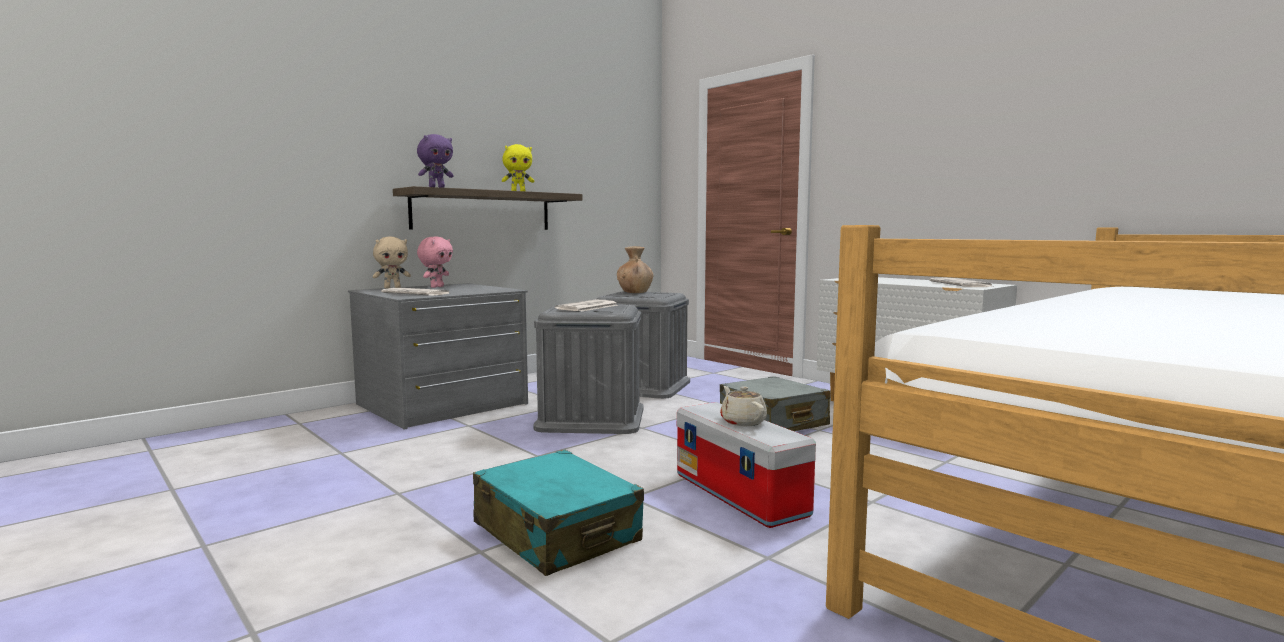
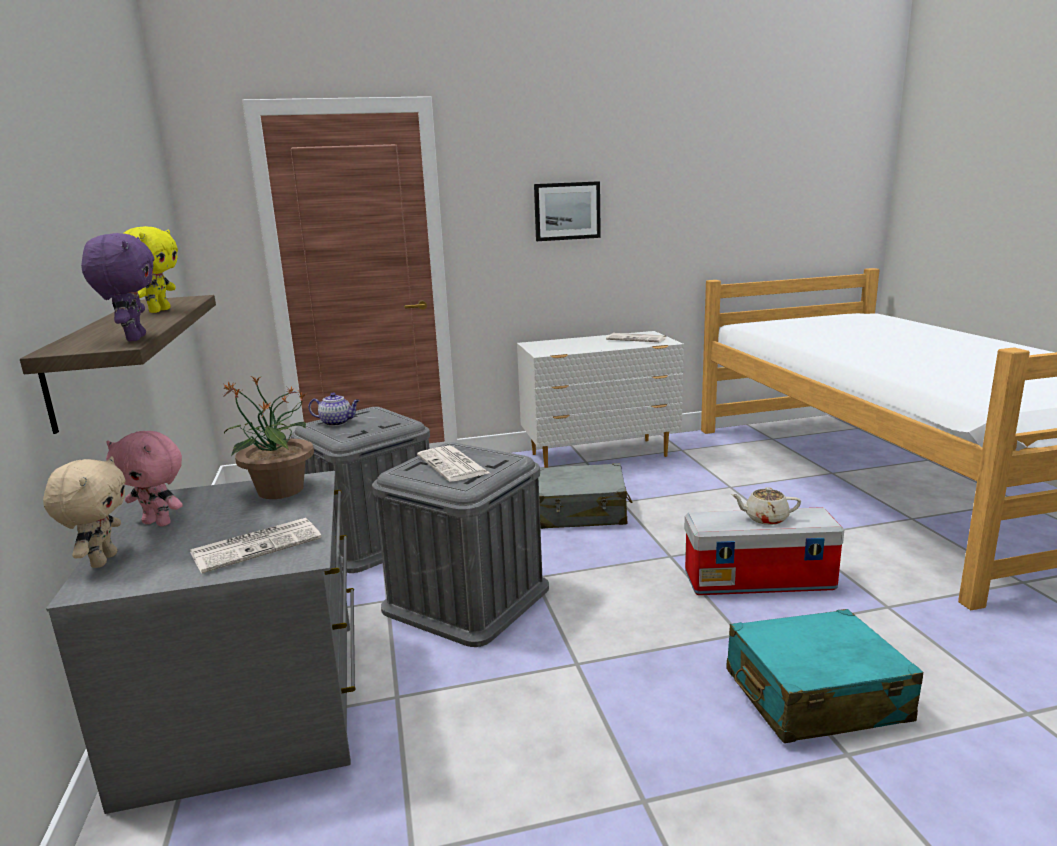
camera: 60 degrees left, 10 degrees up
pink plush toy [417,236,453,288] -> pink plush toy turned 150 degrees clockwise [106,431,183,526]
brown vase [617,246,653,293] -> teapot [308,393,360,426]
none -> potted plant [222,376,314,499]
none -> picture [534,181,601,241]

